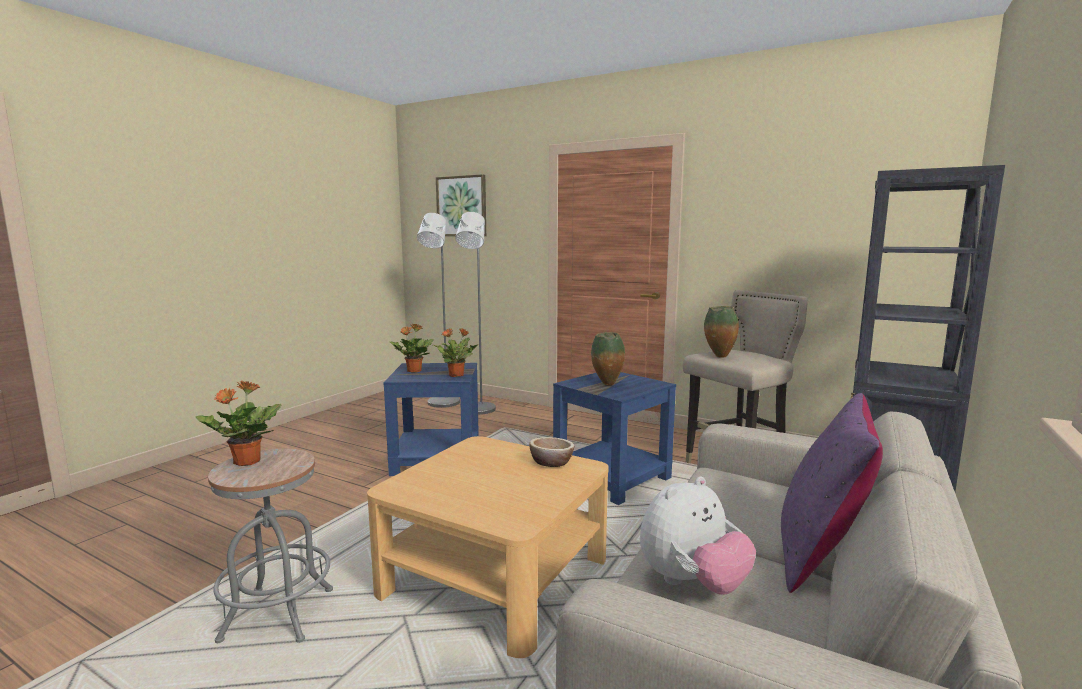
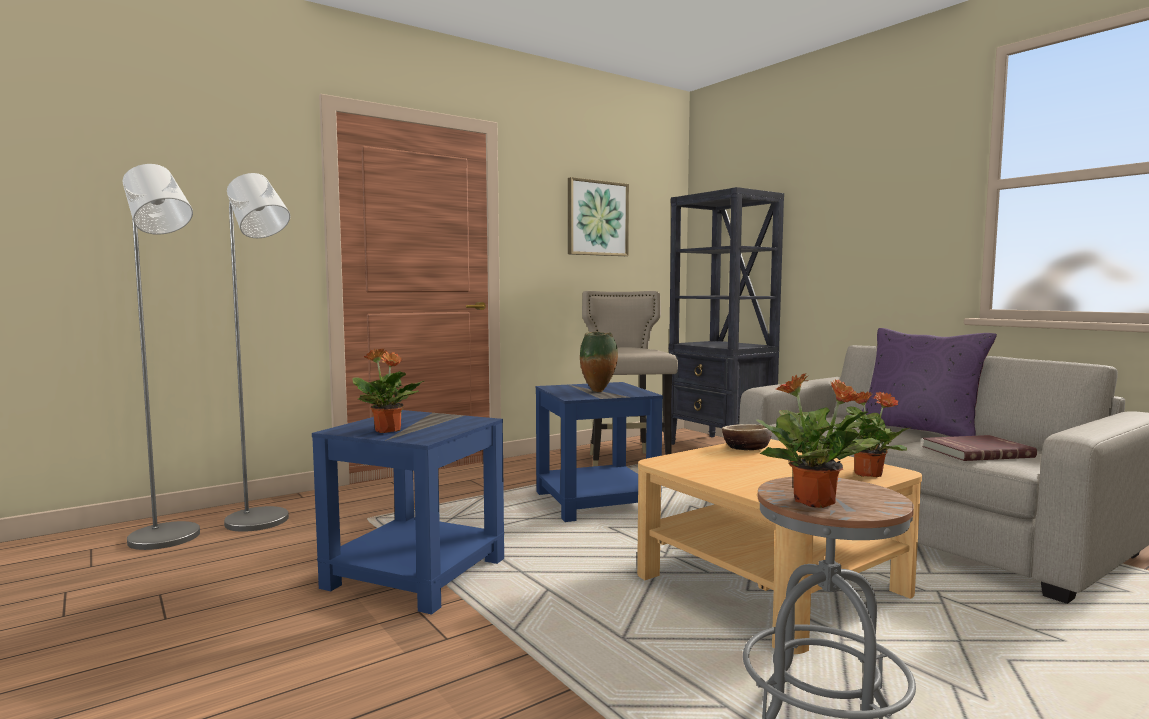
camera: 65 degrees left, 5 degrees down
potted plant [433,328,479,377] -> potted plant moved to [830,391,911,477]
picture [436,174,486,236] -> picture moved to [568,177,629,256]
plush toy [640,476,756,595] -> red book [923,435,1037,461]
vase [704,306,739,358] -> none

